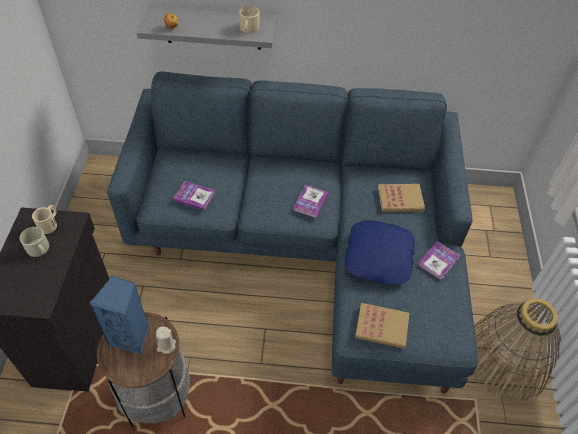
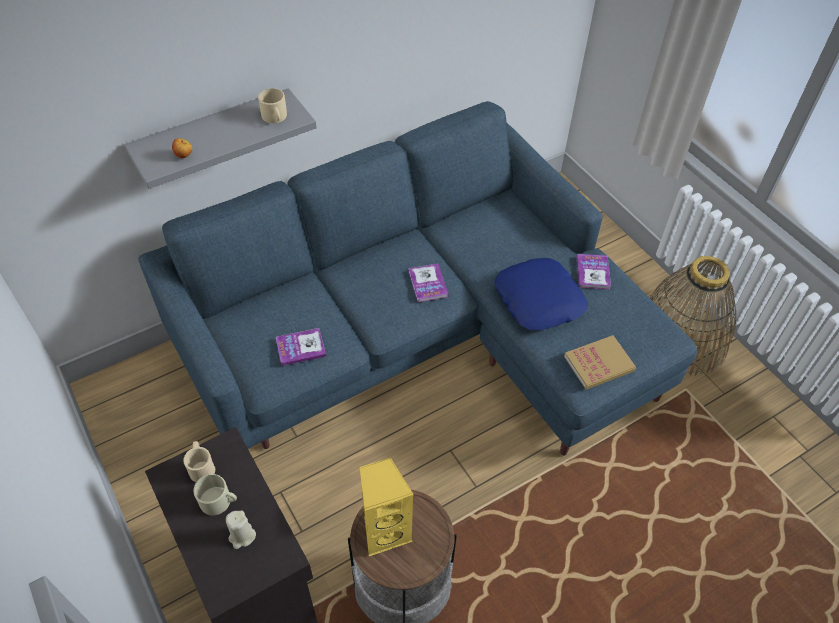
camera: 35 degrees left, 0 degrees up
blue speaker [89,276,149,355] -> yellow speaker [360,458,414,556]
beige candle [156,326,176,354] -> beige candle moved to [226,511,256,549]
book [378,184,425,212] -> none

